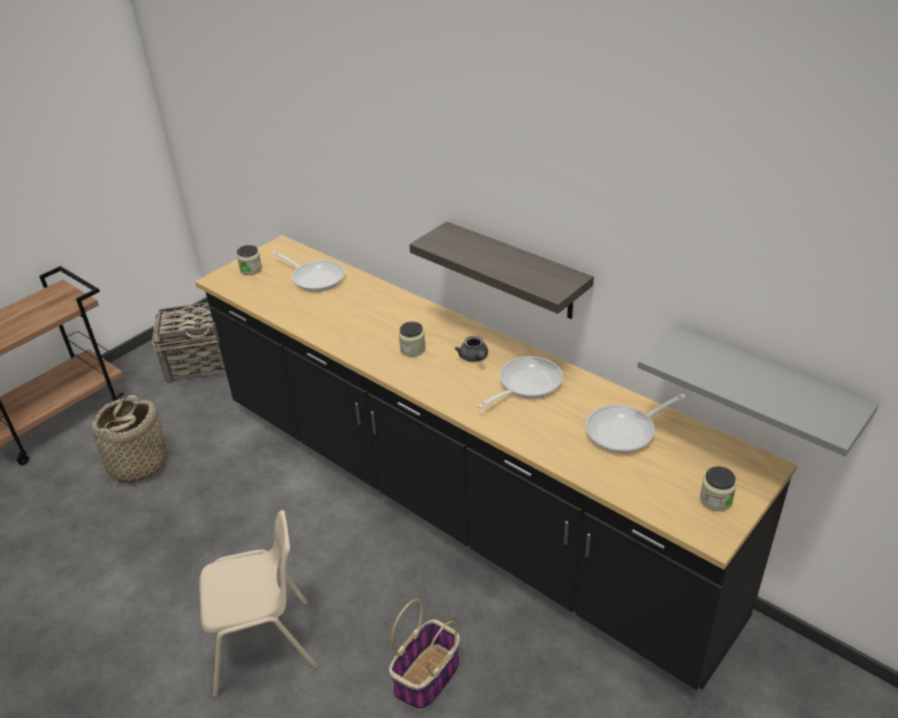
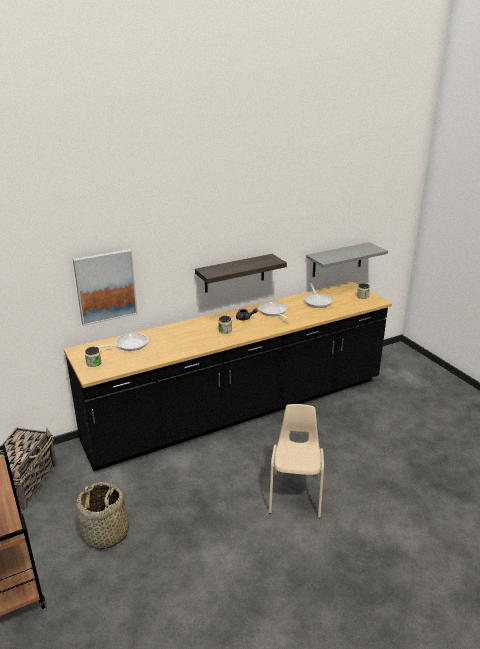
camera: 70 degrees left, 10 degrees down
basket [389,599,460,710] -> none
none -> picture [73,249,138,326]

